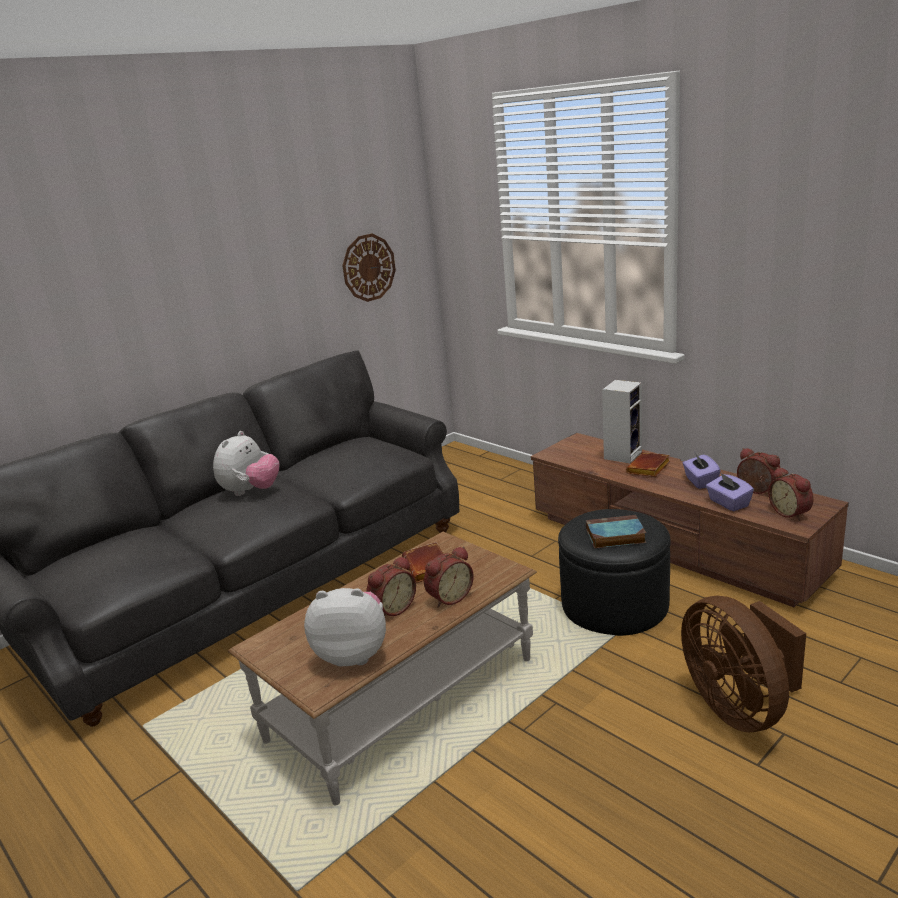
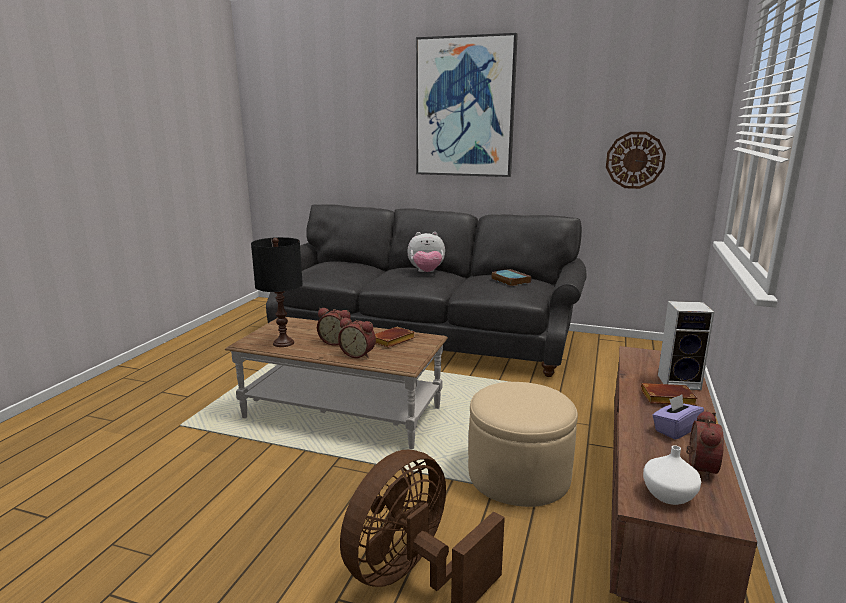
camera: 60 degrees right, 5 degrees down
plush toy [304,588,386,666] -> black table lamp [251,237,303,347]
black ottoman [558,509,671,636] -> beige ottoman [468,382,578,507]
book [586,515,646,548] -> book moved to [491,269,531,286]
purple tissue box [706,473,754,511] -> none
alarm clock [768,467,814,521] -> white vase [643,445,701,505]
none -> picture [416,33,518,177]

